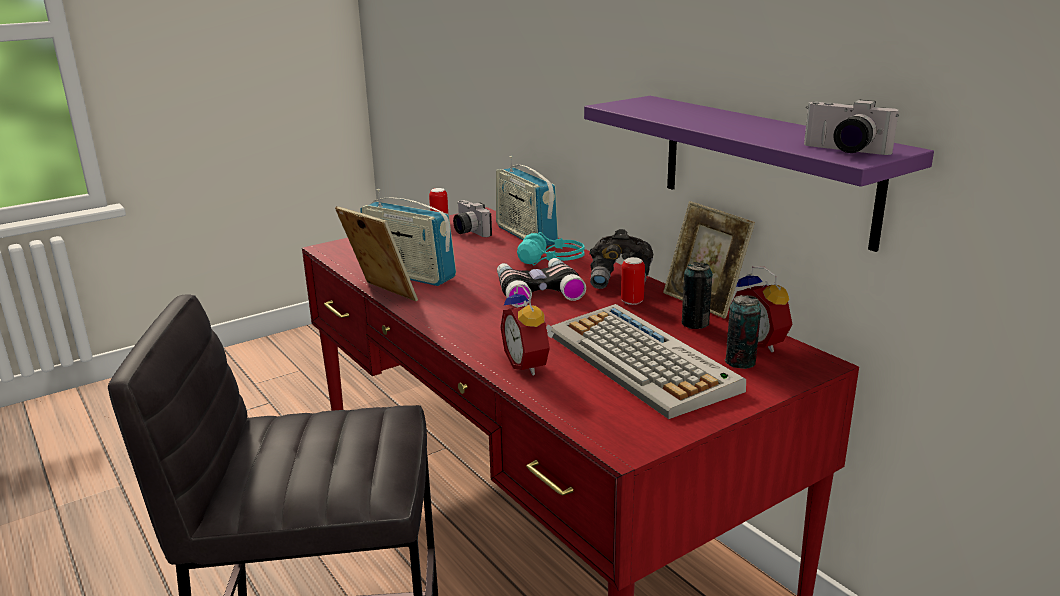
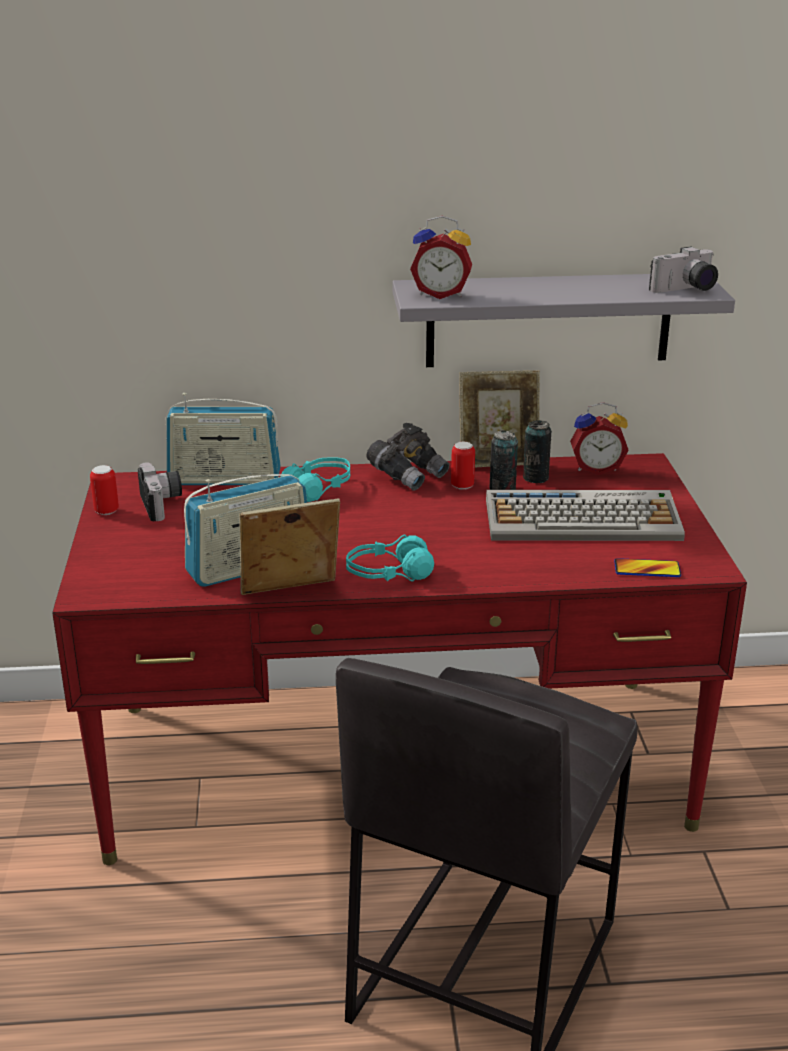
camera: 60 degrees left, 5 degrees up
camera [453,200,492,237] -> camera turned 105 degrees counterclockwise [138,463,182,521]
binoculars [497,258,586,307] -> none
alarm clock [500,285,554,376] -> alarm clock moved to [410,216,472,299]
purple shelf [584,96,934,252] -> grey shelf [393,274,735,367]
can [725,295,761,369] -> can moved to [489,430,518,490]
none -> turquoise headphones [346,534,434,582]
none -> phone [614,558,681,577]

